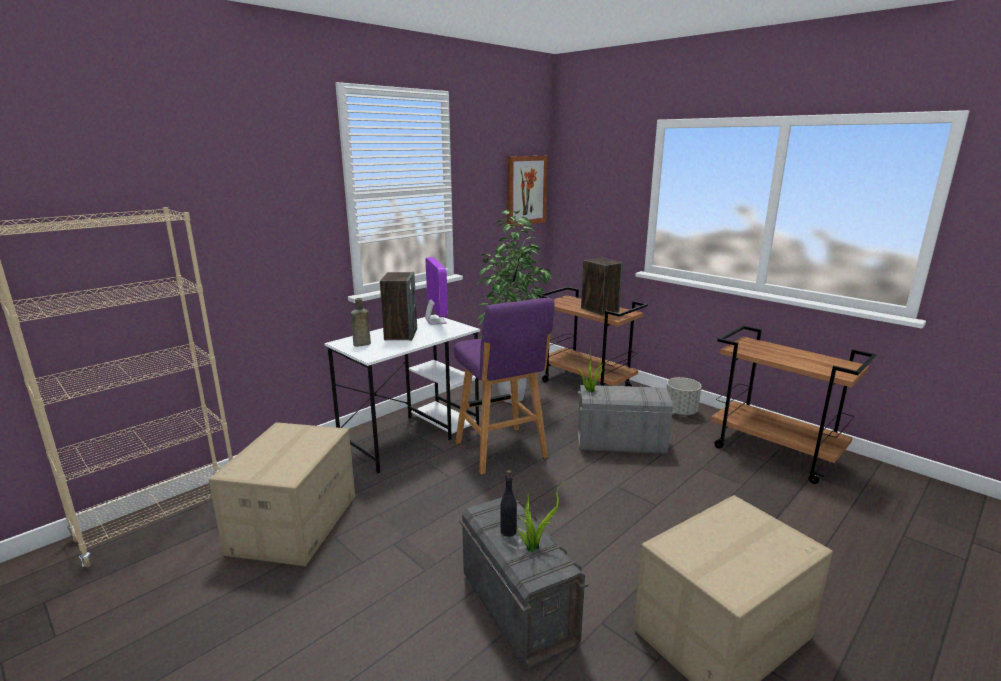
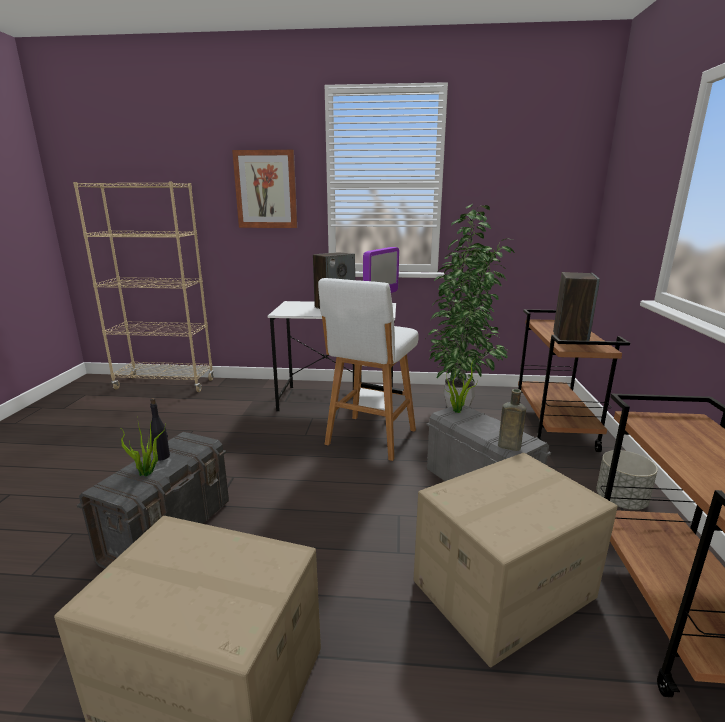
camera: 50 degrees right, 0 degrees up
cardboard box [209,422,355,566] -> cardboard box moved to [413,453,618,668]
brown bottle [351,298,371,347] -> brown bottle moved to [498,389,526,451]
purple stool [454,297,555,475] -> white stool [318,278,419,461]
picture [507,156,548,227] -> picture moved to [232,150,297,228]

